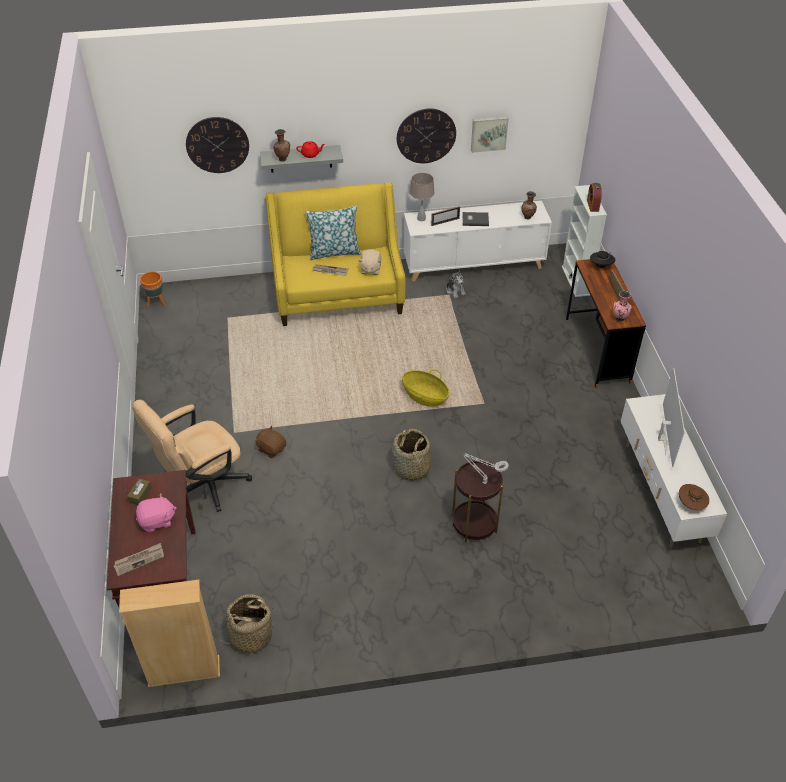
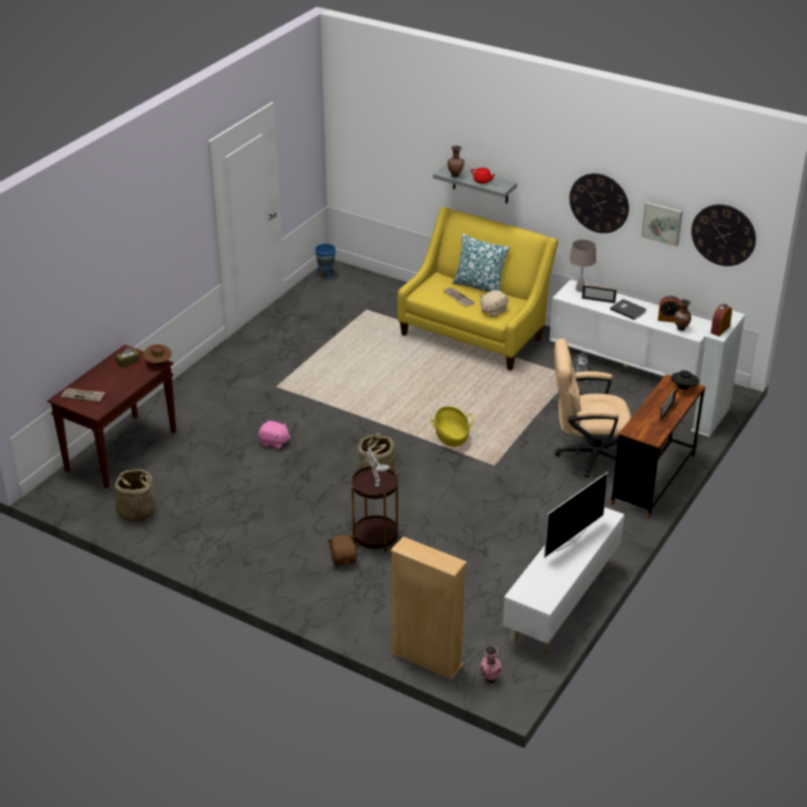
camera: 40 degrees right, 10 degrees down
beige bookcase [119,580,220,687] -> beige bookcase moved to [390,536,467,680]
beige office chair [132,400,252,512] -> beige office chair moved to [554,339,631,478]
pink plush toy [136,494,176,532] -> pink plush toy moved to [258,421,290,449]
orange planter [140,272,165,307] -> blue planter [315,244,336,280]
wall clock [186,117,249,173] -> wall clock moved to [691,204,756,266]
brown plush toy [255,426,286,458] -> brown plush toy moved to [327,535,358,566]
pink vase [613,291,632,322] -> pink vase moved to [480,646,502,683]
brown hat [679,484,709,510] -> brown hat moved to [144,344,172,364]
none -> alarm clock [658,296,681,323]

